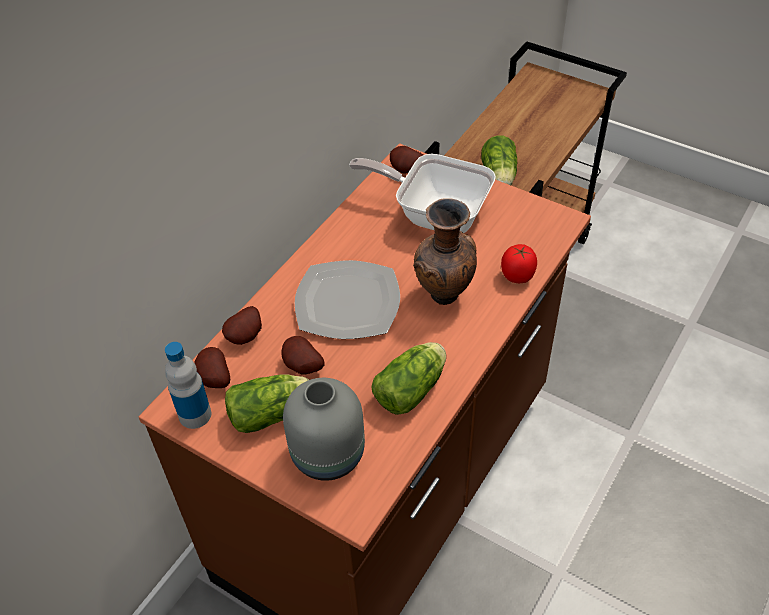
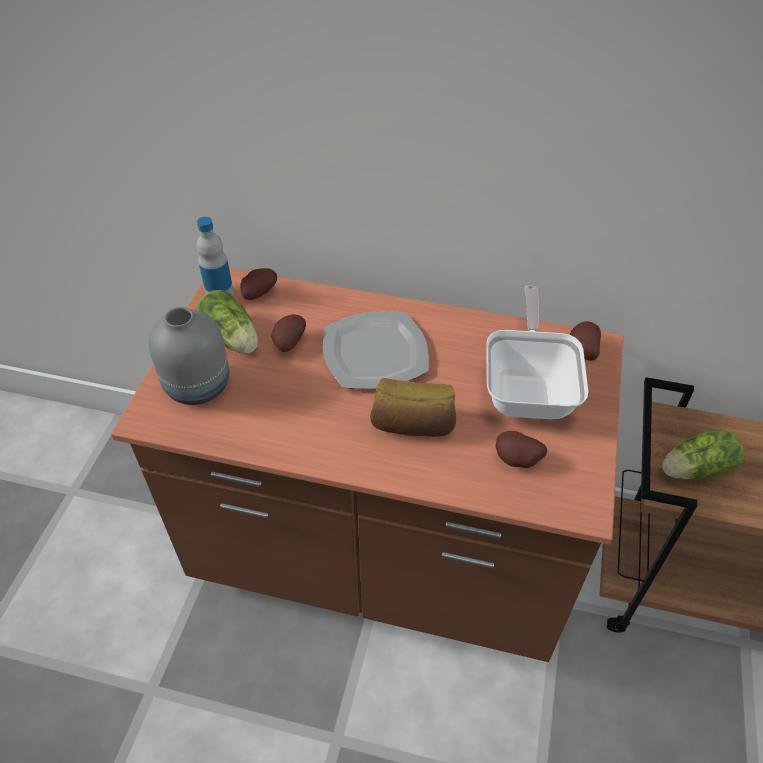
camera: 70 degrees right, 0 degrees up
potato [222,306,262,345] -> potato moved to [496,431,547,468]
lettuce [372,342,446,415] -> none
brown vase [413,198,477,305] -> bread [370,378,456,437]
tomato [501,244,537,283] -> none

